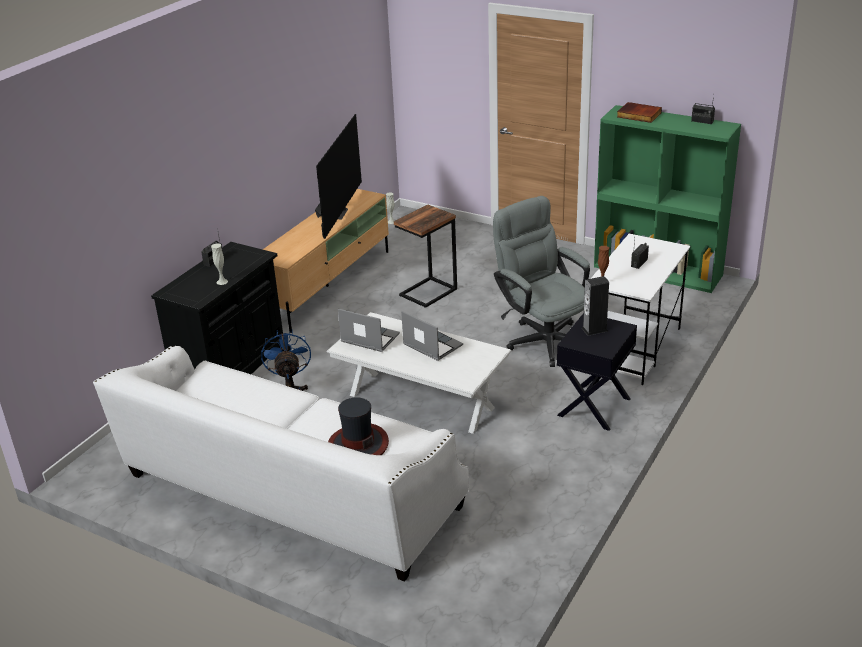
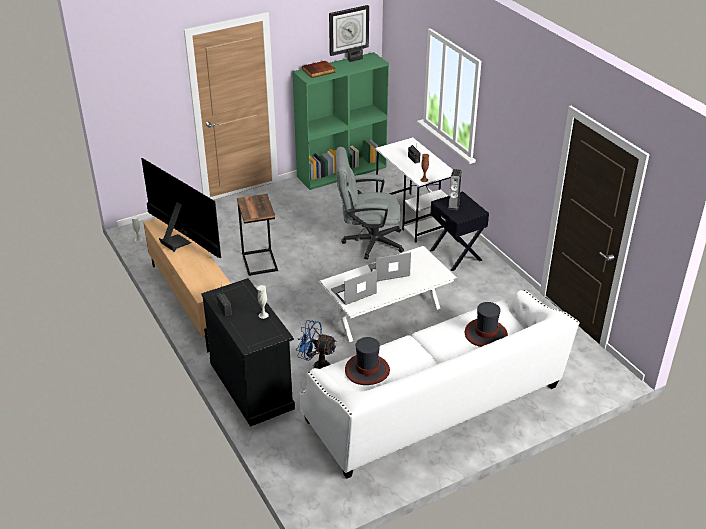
camera: 60 degrees left, 5 degrees up
none -> wall clock [329,5,369,56]
none -> hat [345,337,390,385]

